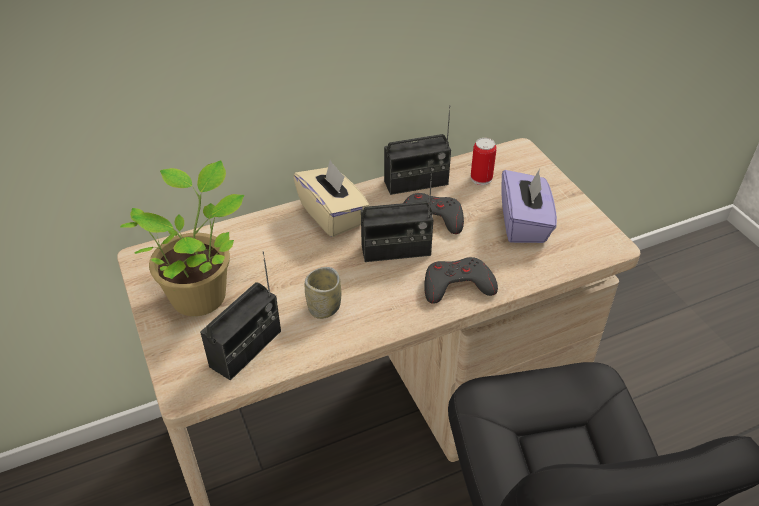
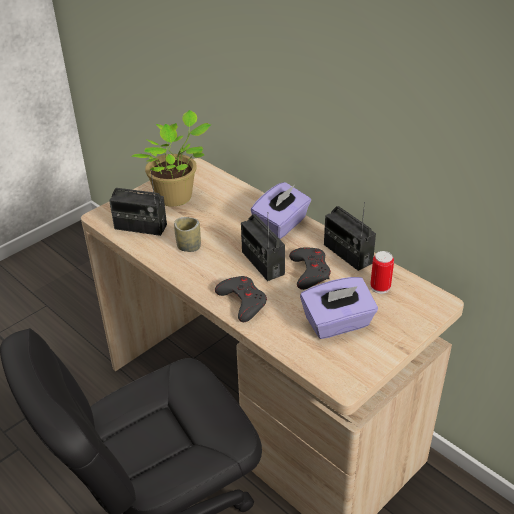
camera: 70 degrees right, 5 degrees down
beige tissue box [293,160,370,237] -> purple tissue box [251,182,311,239]

